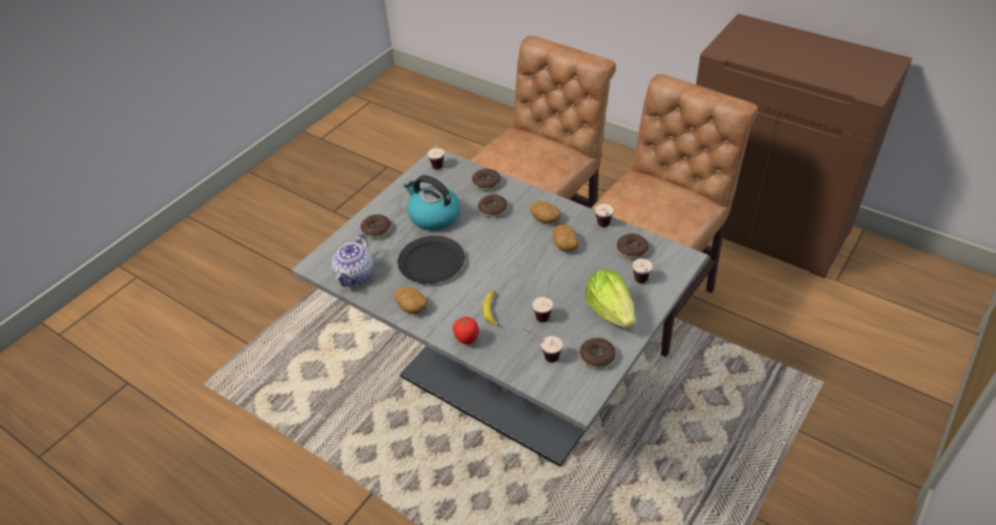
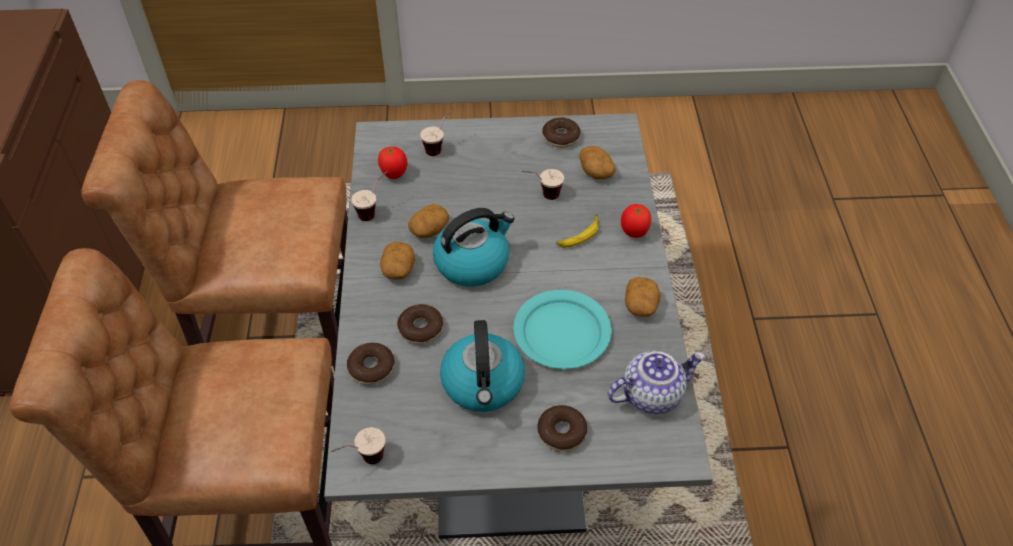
camera: 130 degrees left, 5 degrees up
black plate [398,236,465,284] -> turquoise plate [513,290,612,369]
cup [524,329,563,363] -> potato [579,146,616,180]
lettuce [585,269,636,329] -> none
donut [617,234,649,259] -> tomato [378,146,407,179]
none -> kettle [433,208,515,287]

